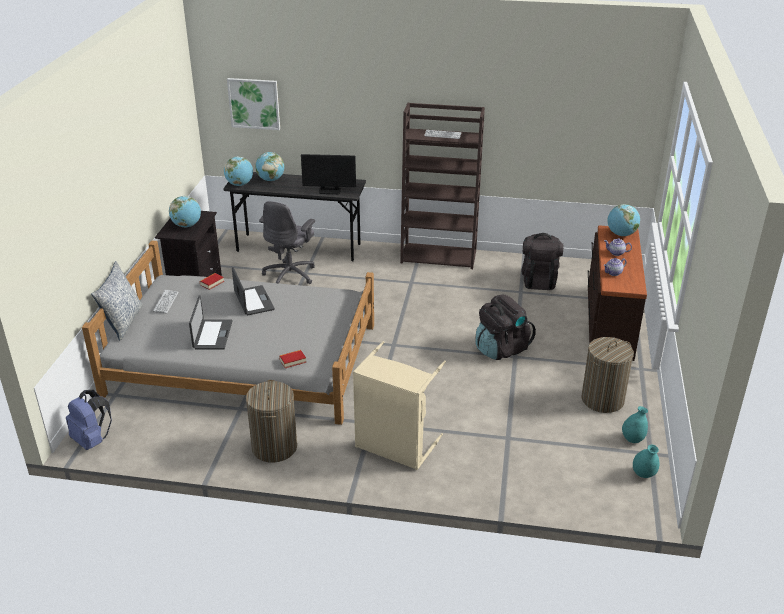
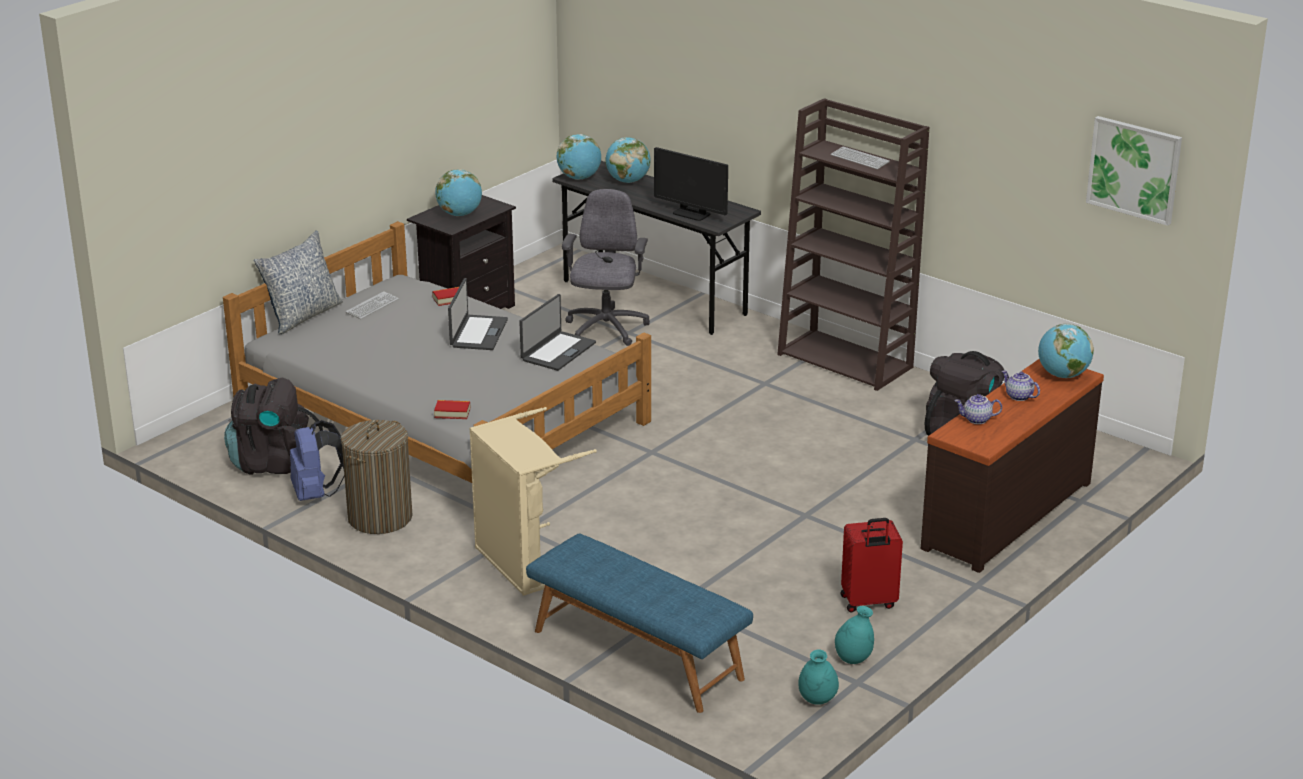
camera: 30 degrees right, 5 degrees down
blue backpack [66,390,112,450] -> blue backpack moved to [290,420,344,501]
laptop [189,295,233,350] -> laptop moved to [519,294,596,371]
picture [227,78,280,130] -> picture moved to [1086,116,1182,226]
grey office chair [259,201,315,284] -> grey office chair turned 135 degrees clockwise [562,189,650,346]
black backpack [475,294,536,360] -> black backpack moved to [224,377,323,475]
laundry basket [581,337,634,413] -> red suitcase [840,518,903,612]
none -> blue bench [526,534,753,713]

